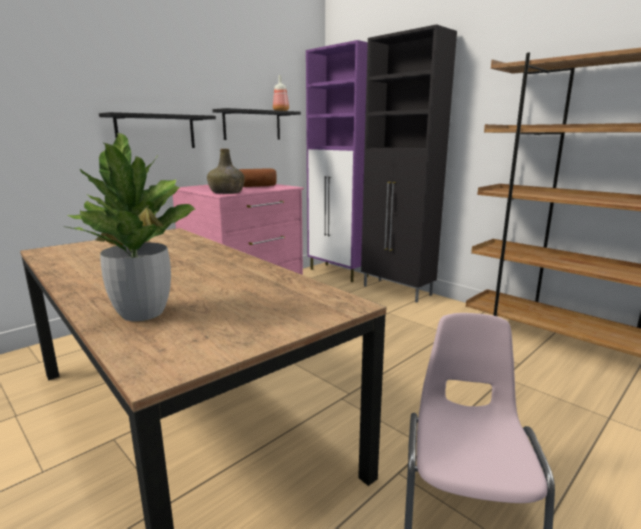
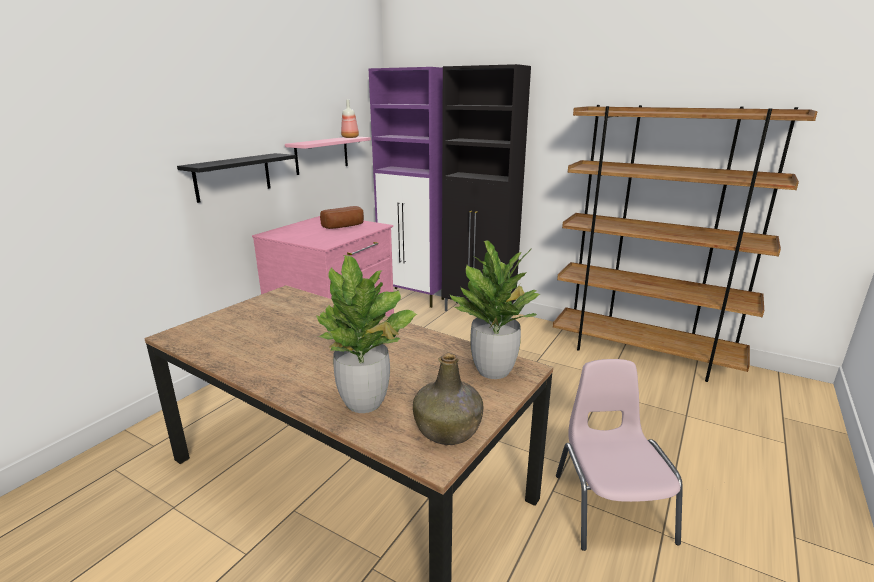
camera: 15 degrees left, 5 degrees up
green bottle [207,149,245,194] -> green bottle moved to [413,353,483,445]
black shelf [213,108,301,140] -> pink shelf [285,137,371,175]
none -> potted plant [450,240,541,379]

